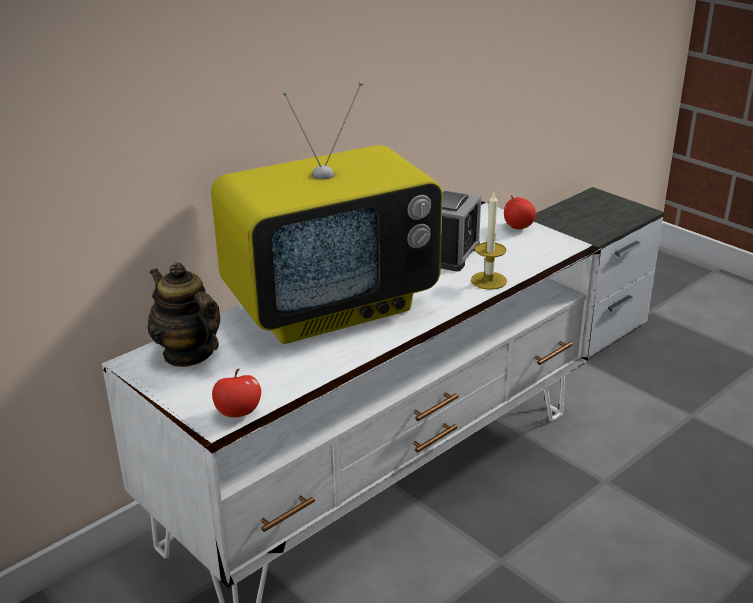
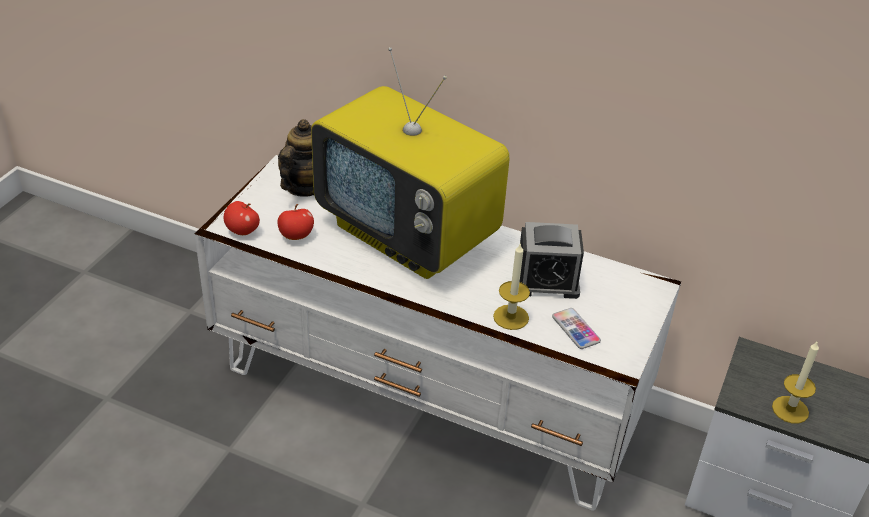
camera: 65 degrees right, 10 degrees up
apple [504,195,536,229] -> apple moved to [277,204,314,240]
none -> phone [552,308,601,349]
none -> candle [772,340,819,424]

